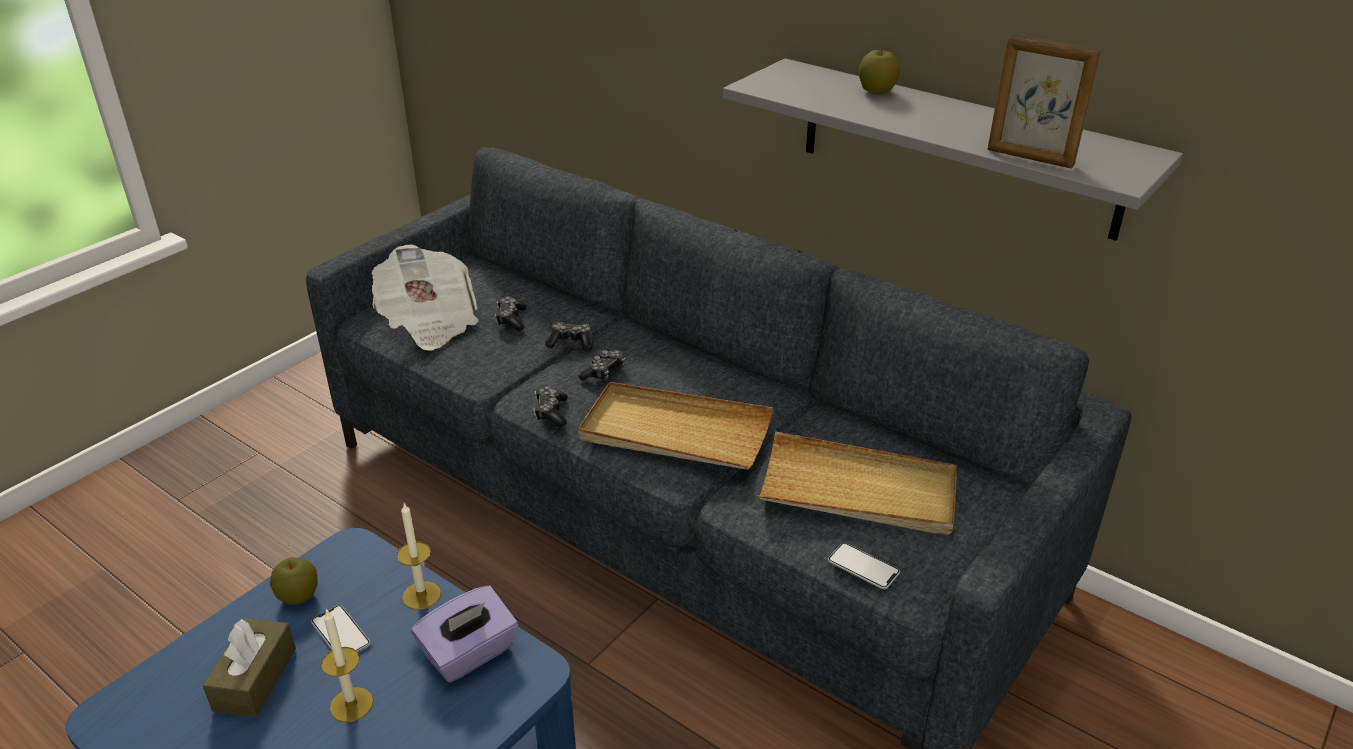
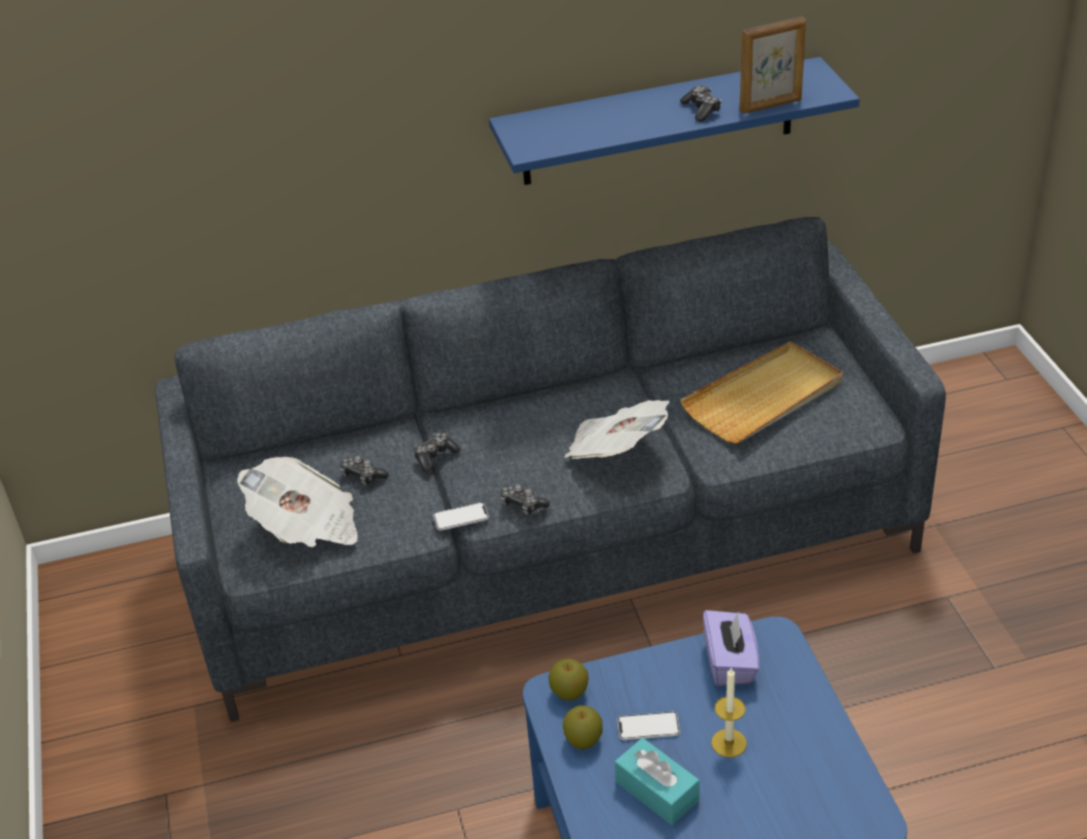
camera: 50 degrees left, 5 degrees up
brown tissue box [203,618,296,717] -> turquoise tissue box [615,738,700,825]
candle [397,503,441,610] -> none
game controller [578,350,625,381] -> game controller moved to [680,85,721,122]
beige tray [578,382,773,470] -> newspaper [564,400,670,459]
grey shelf [723,58,1183,241] -> blue shelf [489,57,860,185]
phone [828,543,900,589] -> phone moved to [433,502,489,531]
apple [859,49,900,94] -> apple moved to [548,659,589,701]

